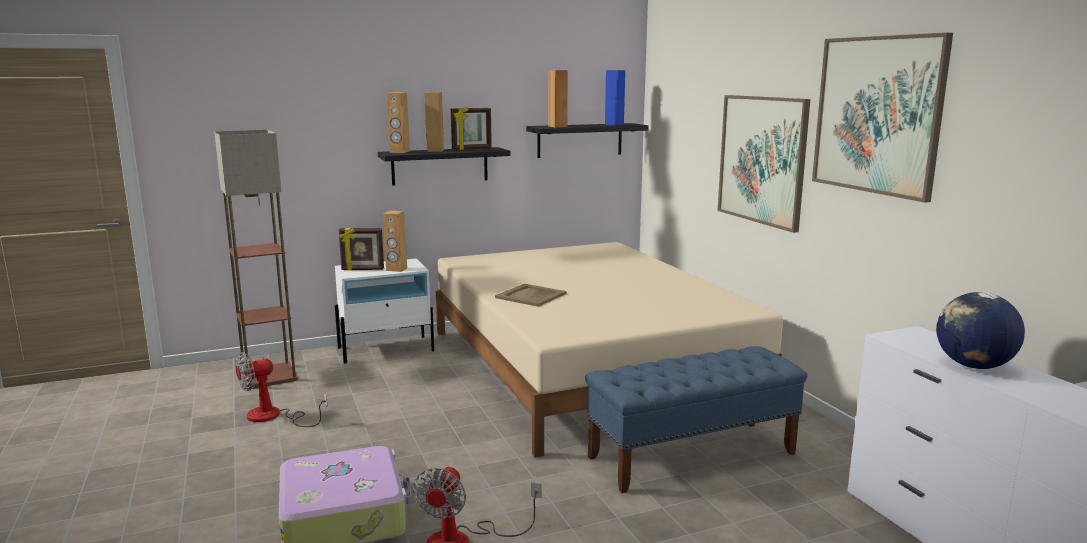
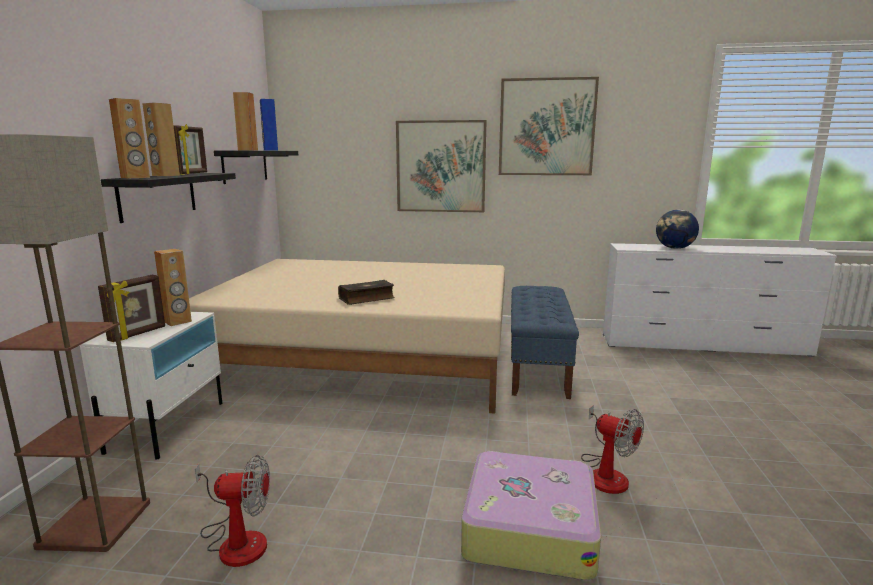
camera: 60 degrees left, 0 degrees up
fan [235,352,328,427] -> fan turned 90 degrees counterclockwise [195,455,270,567]
beige tray [495,284,567,307] -> book [338,280,394,305]

